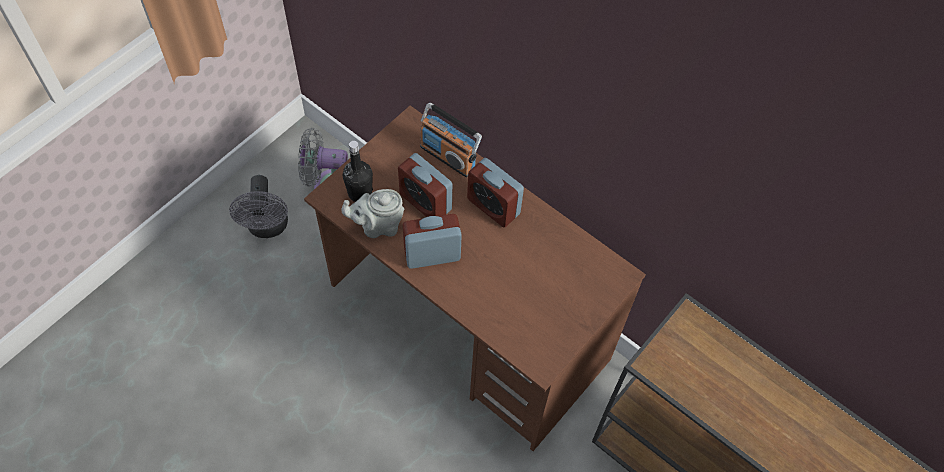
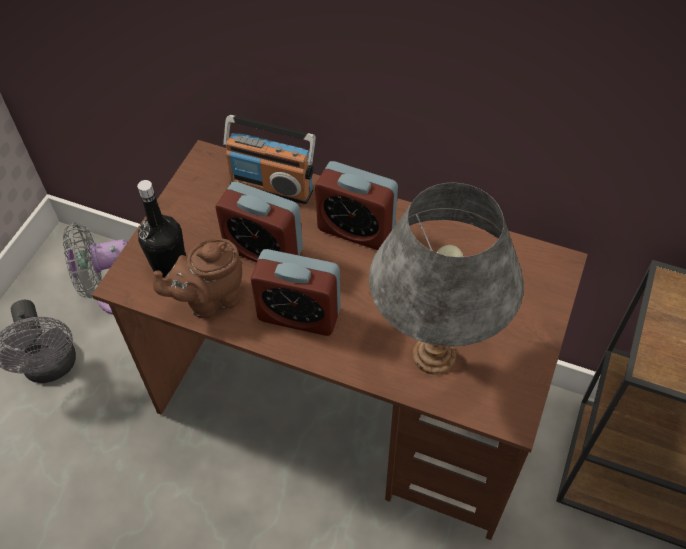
camera: 15 degrees left, 5 degrees down
grey teapot [341,189,405,238] -> brown teapot [153,238,242,318]
alarm clock [403,214,462,269] -> alarm clock turned 135 degrees counterclockwise [251,249,341,336]
none -> grey table lamp [369,182,524,375]

